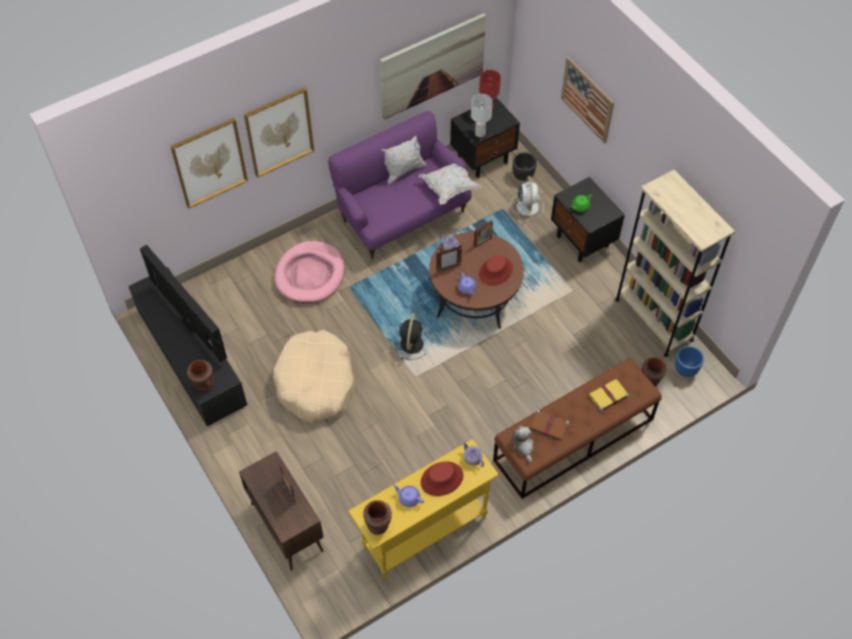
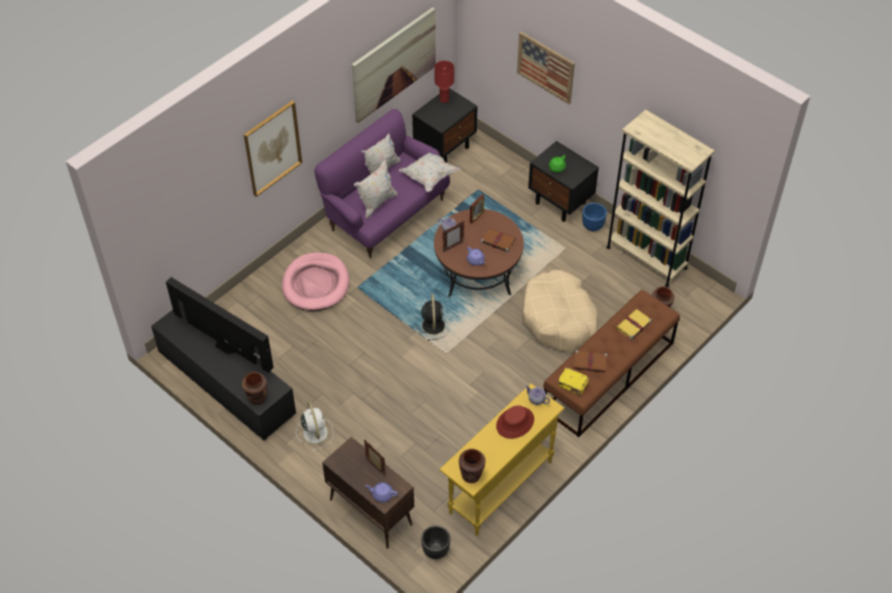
camera: 15 degrees left, 5 degrees down
picture [170,118,248,209] -> none
beige dog bed [273,330,355,423] -> beige dog bed moved to [522,270,598,352]
purple teapot [393,485,424,507] -> purple teapot moved to [365,482,398,502]
white table lamp [471,94,493,137] -> none
red hat [479,255,513,286] -> brown book [480,228,516,253]
white fan [510,176,544,221] -> white fan moved to [296,401,334,451]
plush toy [511,426,534,463] -> yellow book [558,367,589,396]
black planter [512,152,537,181] -> black planter moved to [421,525,450,559]
blue planter [675,346,704,377] -> blue planter moved to [582,203,607,231]
none -> white pillow [354,159,398,219]

